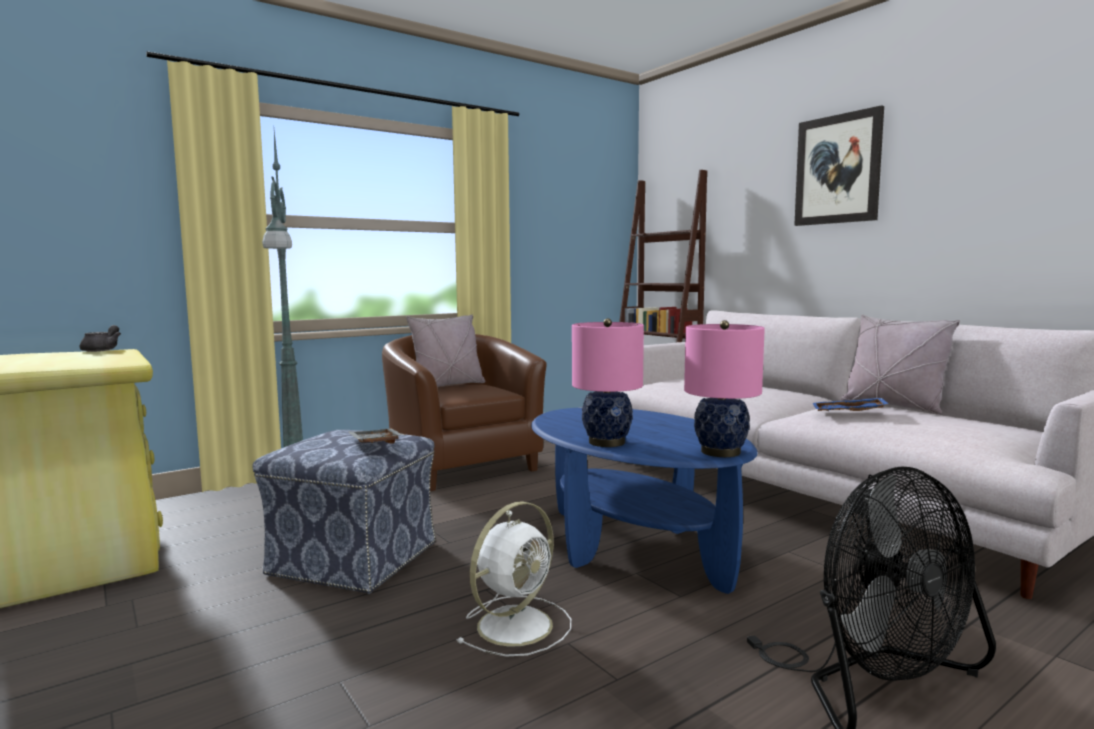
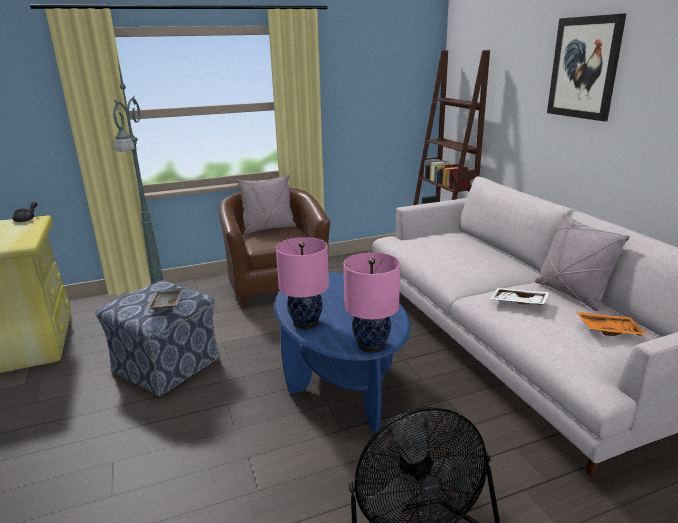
camera: 15 degrees right, 15 degrees up
white fan [456,501,571,657] -> none
blue tray [813,398,889,411] -> white tray [490,288,550,305]
none -> orange tray [576,312,647,336]

